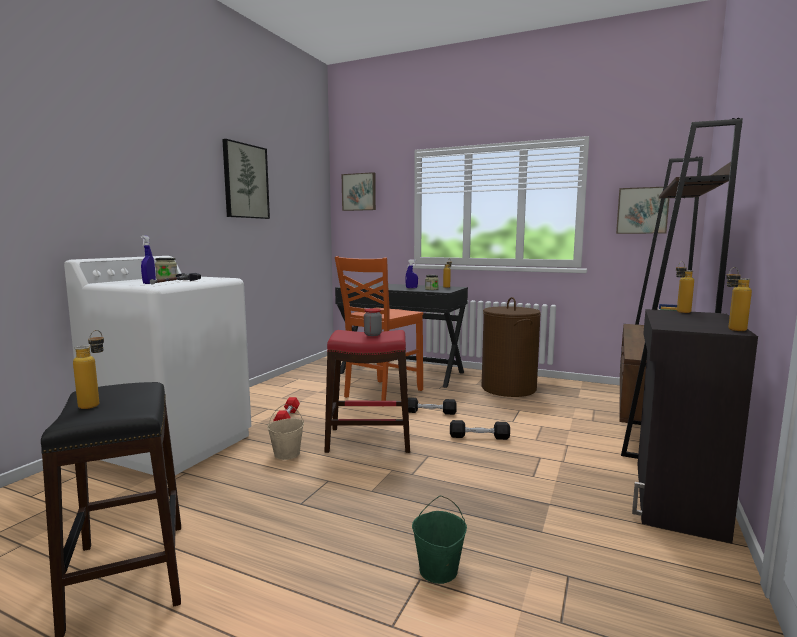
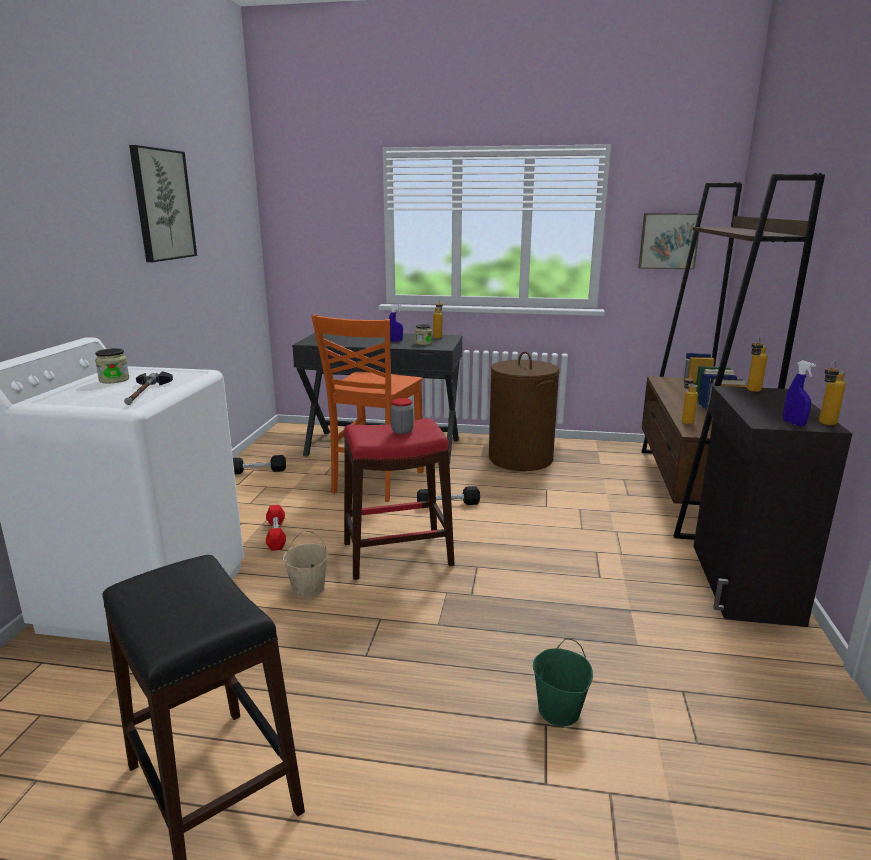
camera: 15 degrees left, 10 degrees up
bottle [73,330,104,409] -> bottle moved to [682,374,698,424]
blue spray bottle [141,235,156,284] -> blue spray bottle moved to [783,361,816,426]
picture [342,172,376,211] -> none
black dumbbell [450,420,510,440] -> black dumbbell moved to [233,455,286,474]

